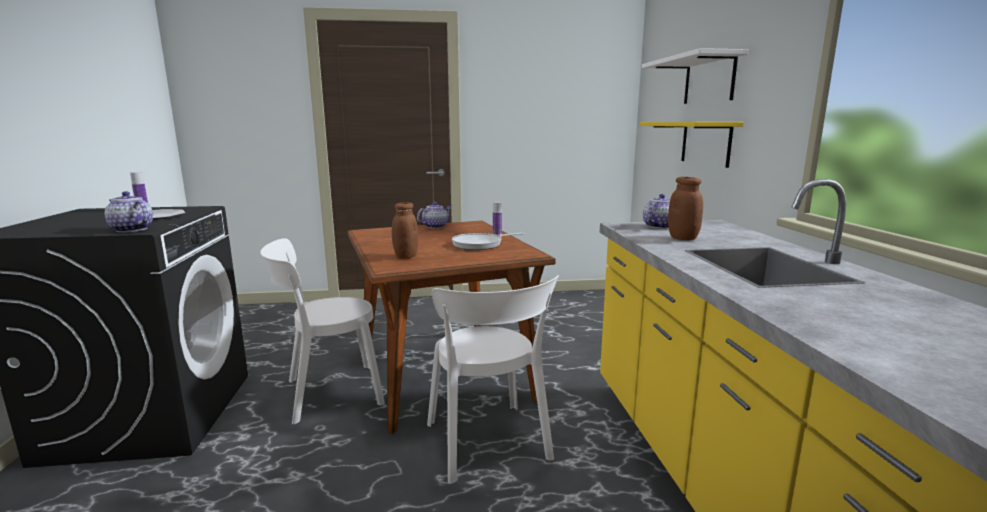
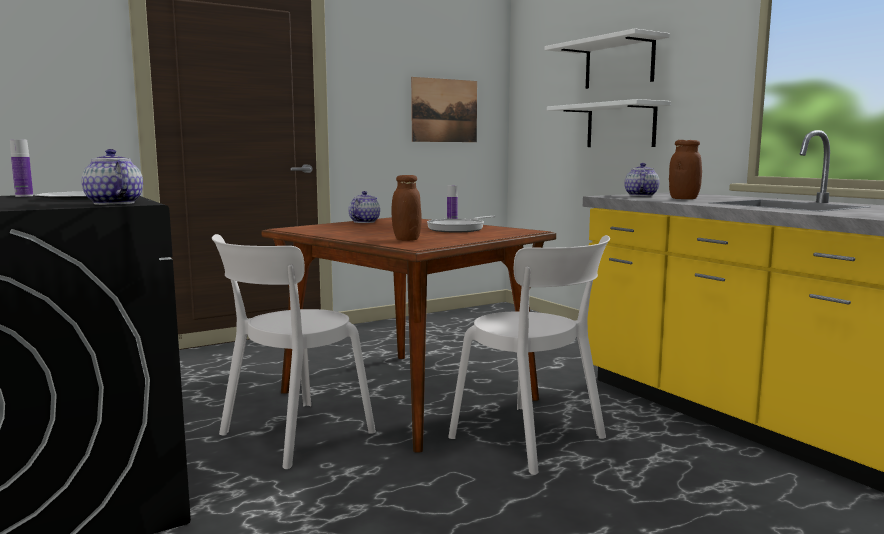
camera: 25 degrees left, 5 degrees down
teapot [105,191,153,232] -> teapot turned 45 degrees clockwise [82,149,143,205]
yellow shelf [640,122,744,168] -> white shelf [547,99,671,147]
none -> picture [411,77,477,142]

